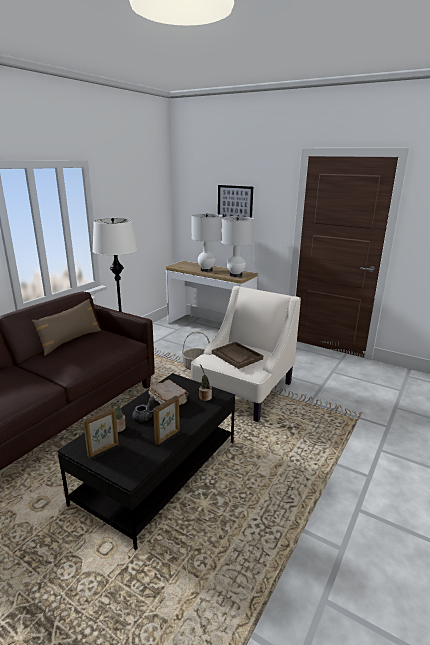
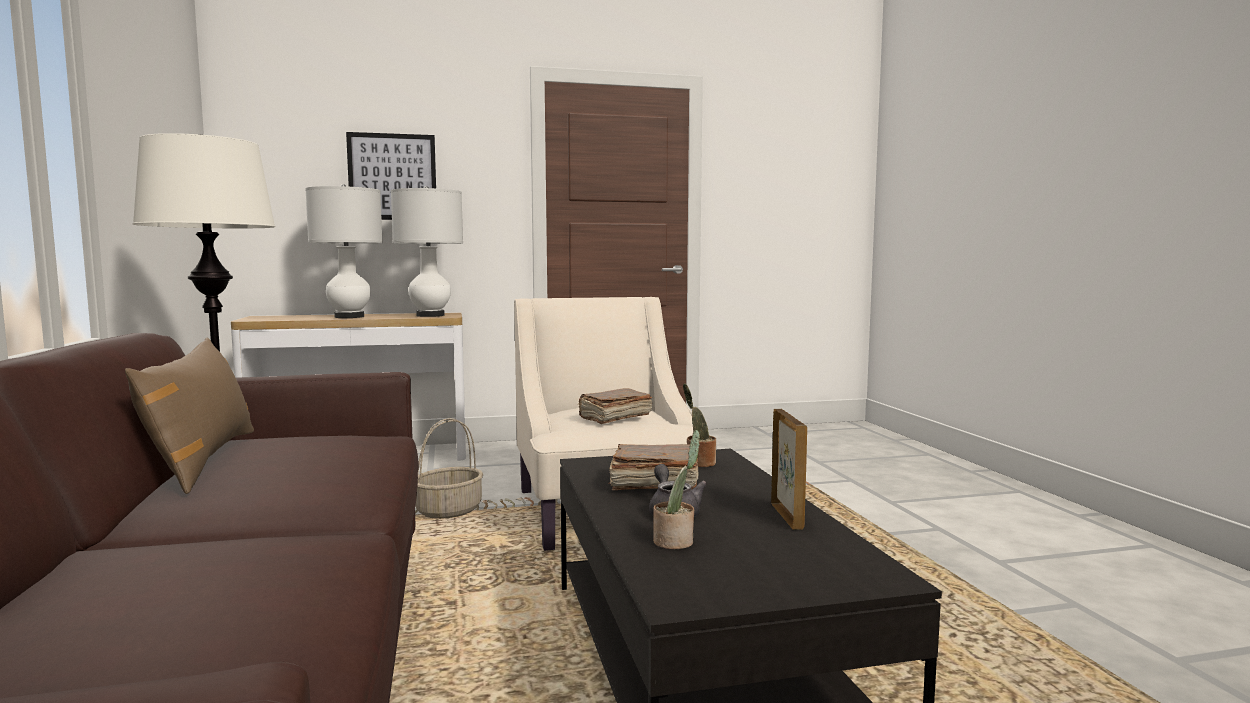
camera: 45 degrees left, 15 degrees down
picture frame [83,408,119,458] -> none
brown tray [212,342,263,369] -> brown book [578,388,652,424]

